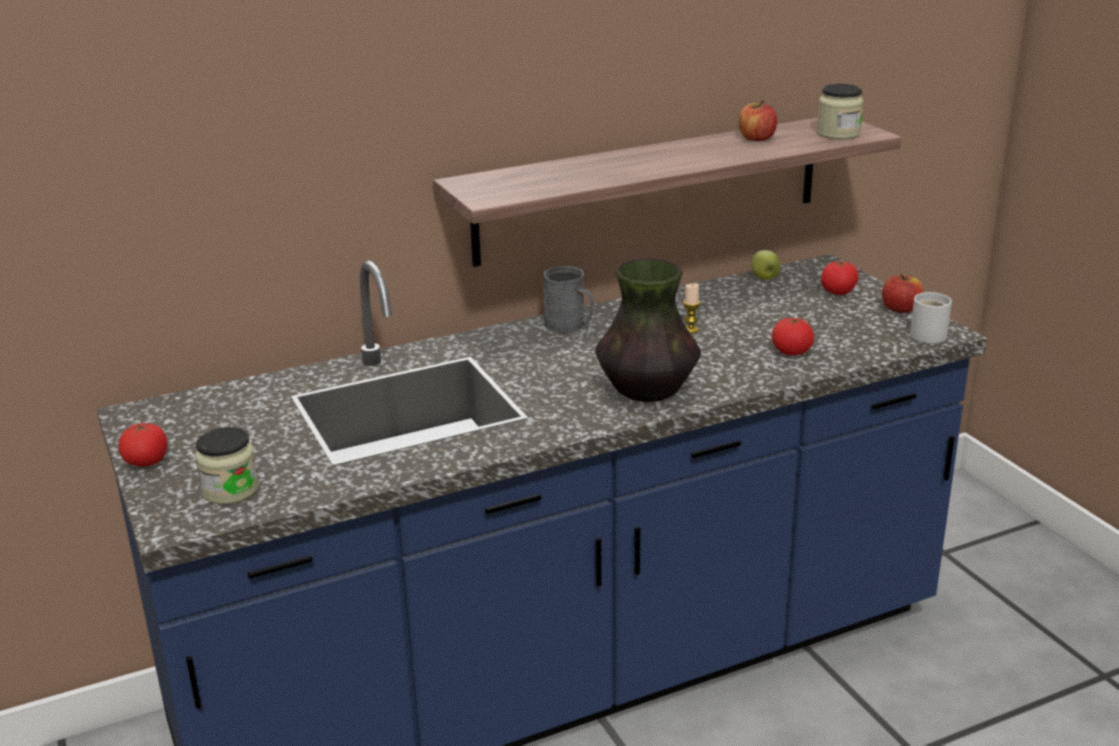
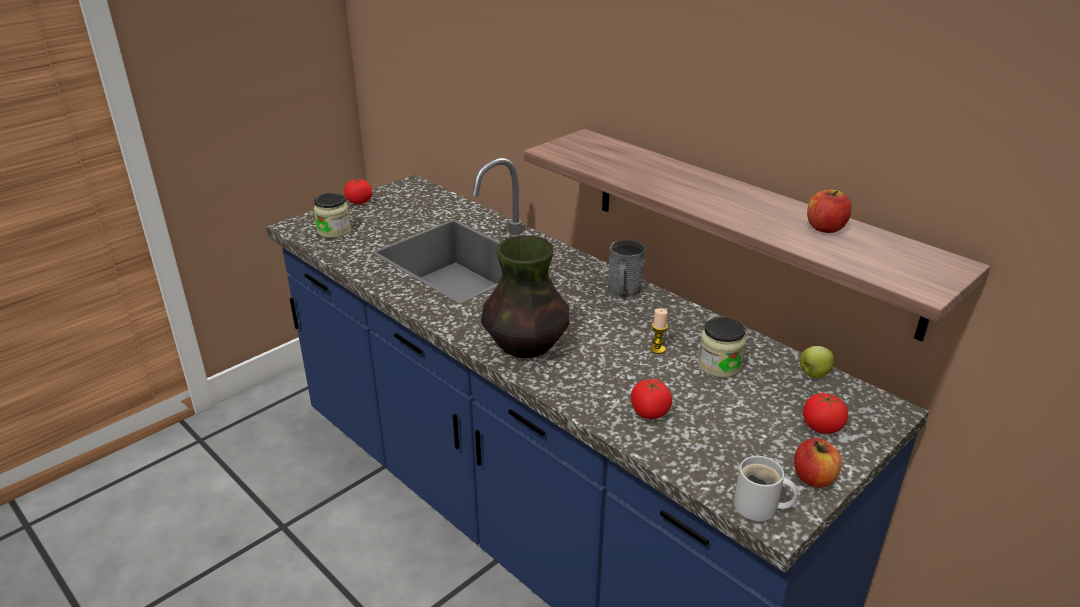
camera: 70 degrees right, 5 degrees up
jar [817,84,863,140] -> jar moved to [698,317,746,378]

